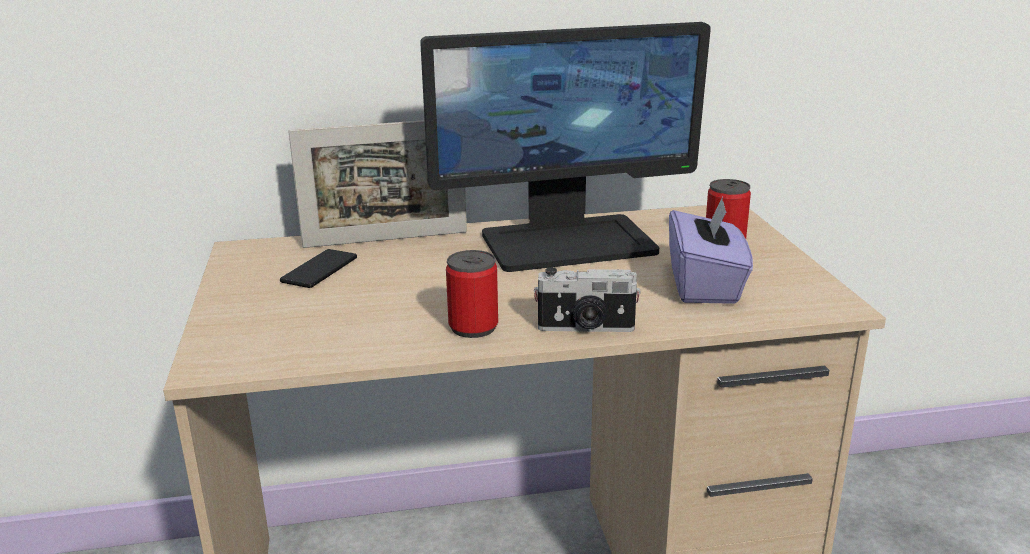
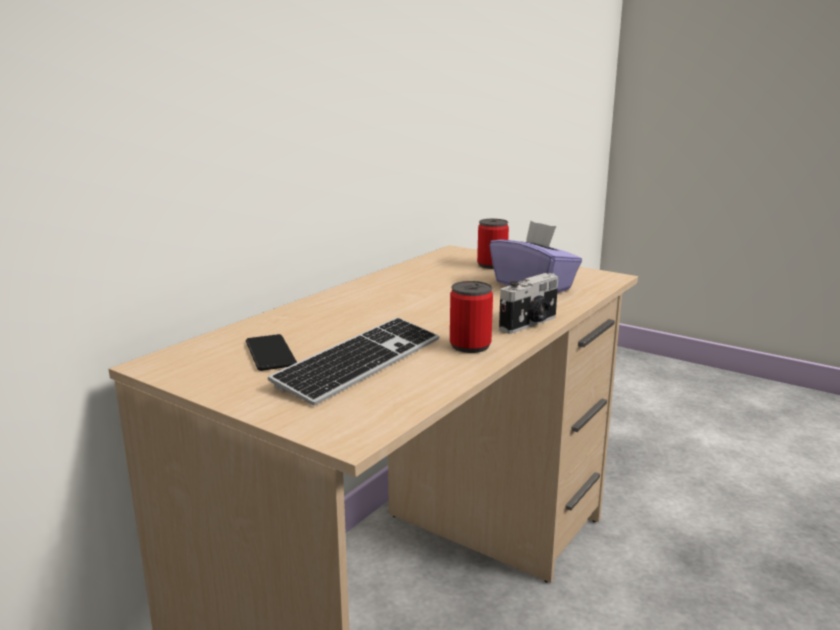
camera: 45 degrees left, 5 degrees down
picture frame [288,120,467,248] -> none
monitor [420,22,711,272] -> none
none -> keyboard [268,317,439,406]

